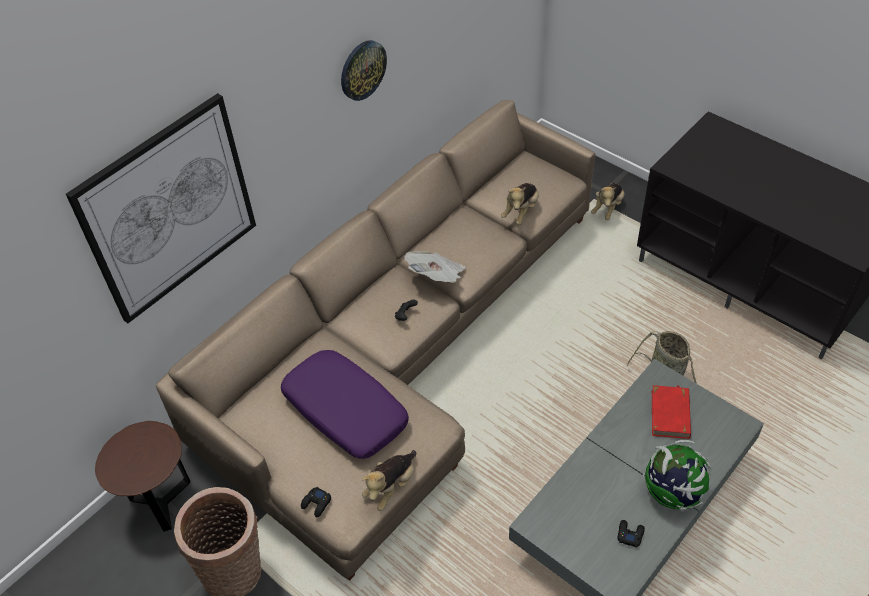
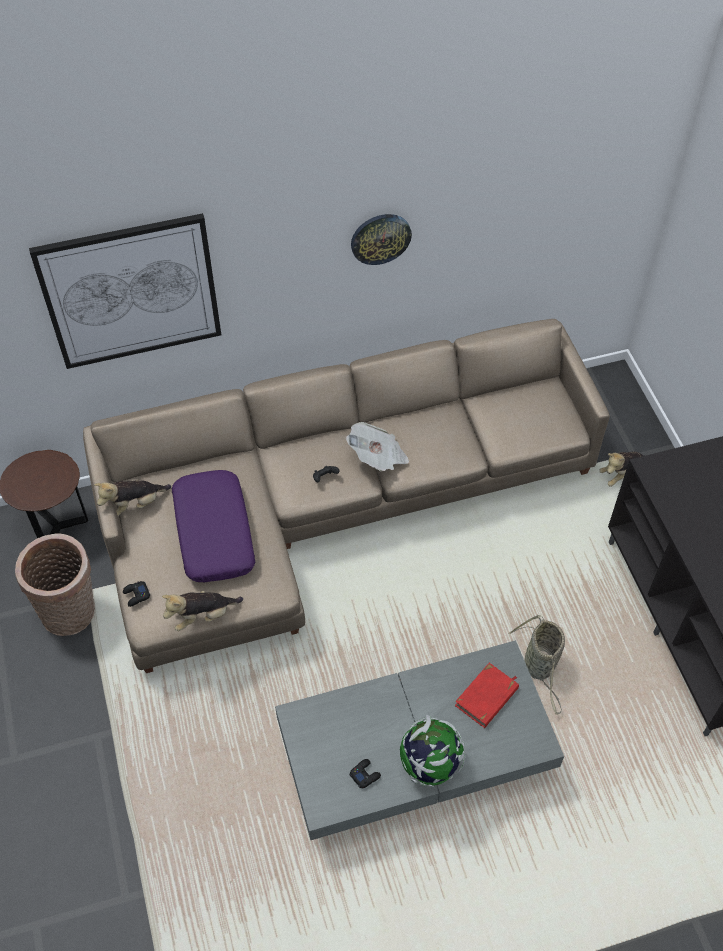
camera: 30 degrees right, 5 degrees up
plush toy [501,183,539,225] -> plush toy moved to [94,480,171,516]

